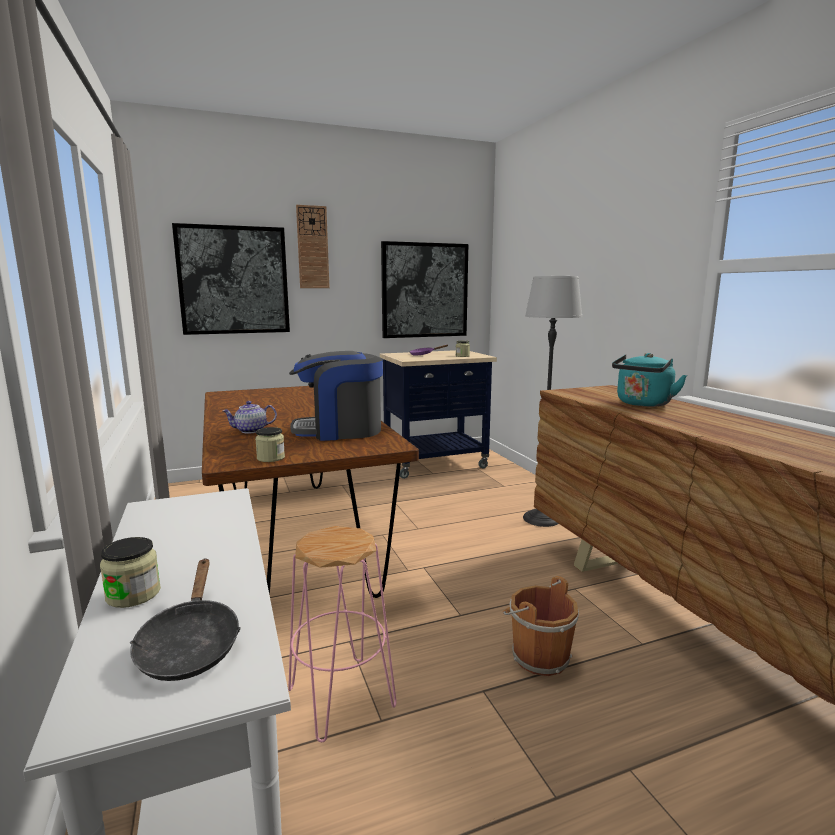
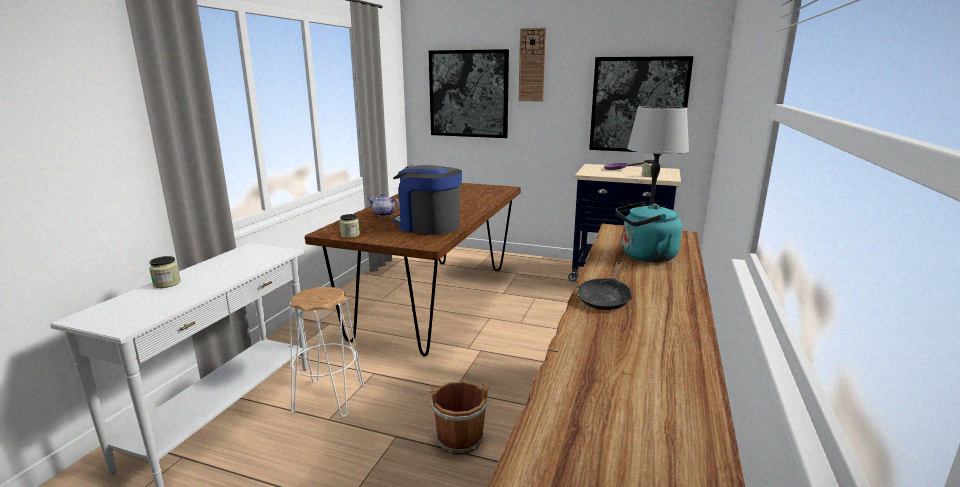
camera: 40 degrees right, 5 degrees up
black frying pan [130,558,241,681] -> black frying pan moved to [577,262,632,310]
pink stool [288,526,397,742] -> white stool [290,287,364,417]

